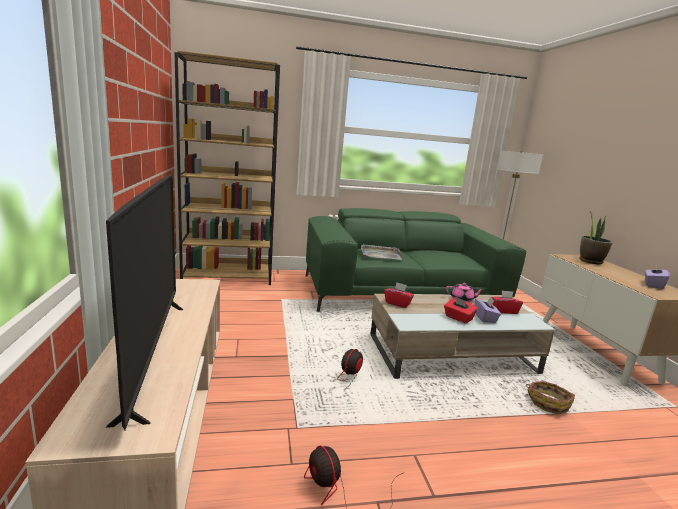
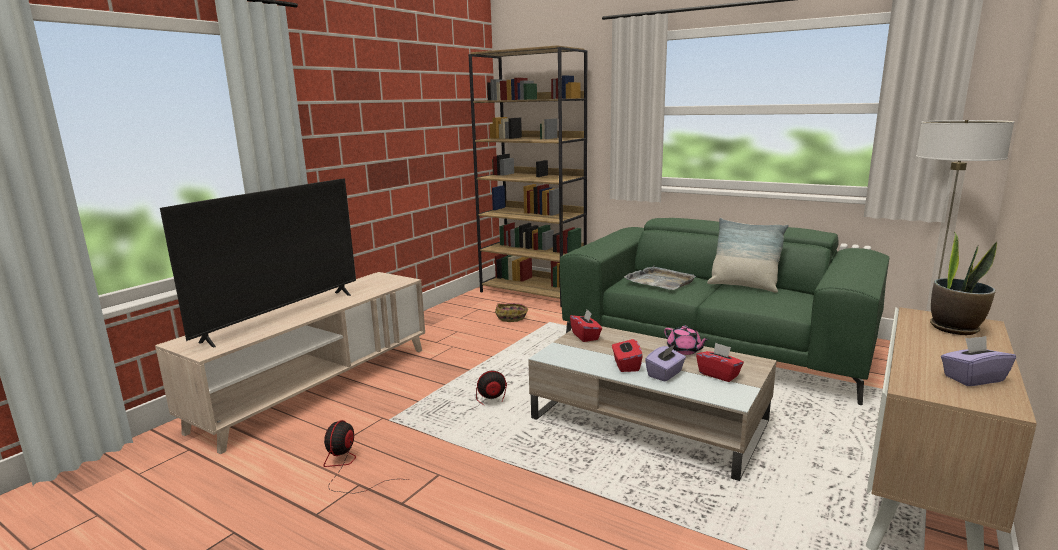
camera: 45 degrees right, 0 degrees up
basket [526,381,575,414] -> basket moved to [495,303,529,322]
none -> pillow [707,218,789,293]

